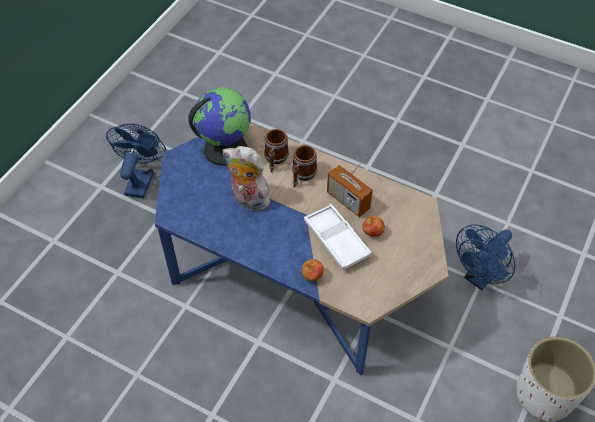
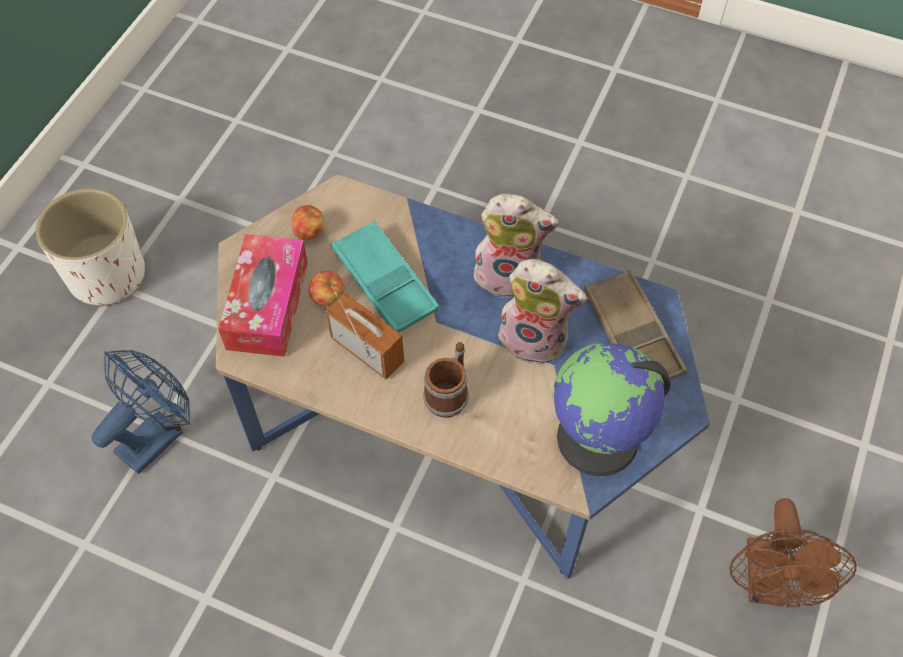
camera: 175 degrees right, 5 degrees up
blue fan [106,124,166,198] -> brown fan [729,498,857,608]
mug [264,129,289,173] -> none
apple [302,259,324,281] -> apple moved to [292,205,324,240]
white tray [304,204,372,270] -> turquoise tray [331,221,439,332]
none -> tissue box [218,234,308,357]
none -> plush toy [474,193,559,298]
none -> brown tray [584,270,687,379]

